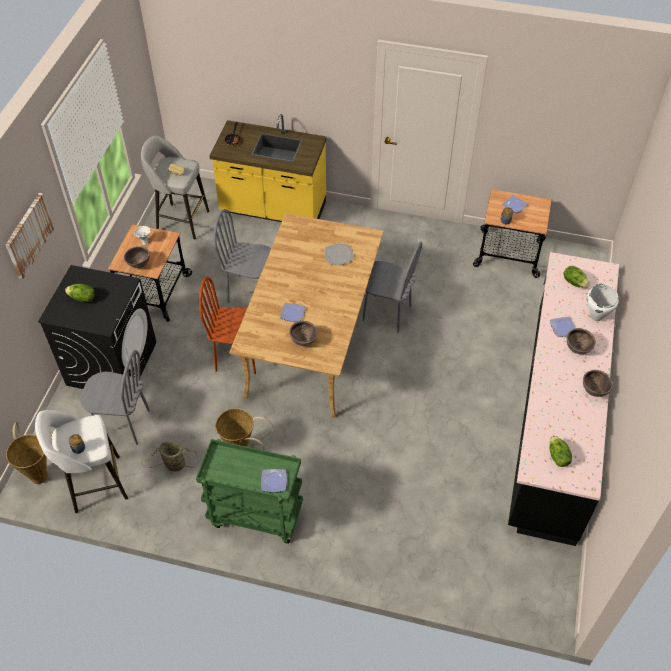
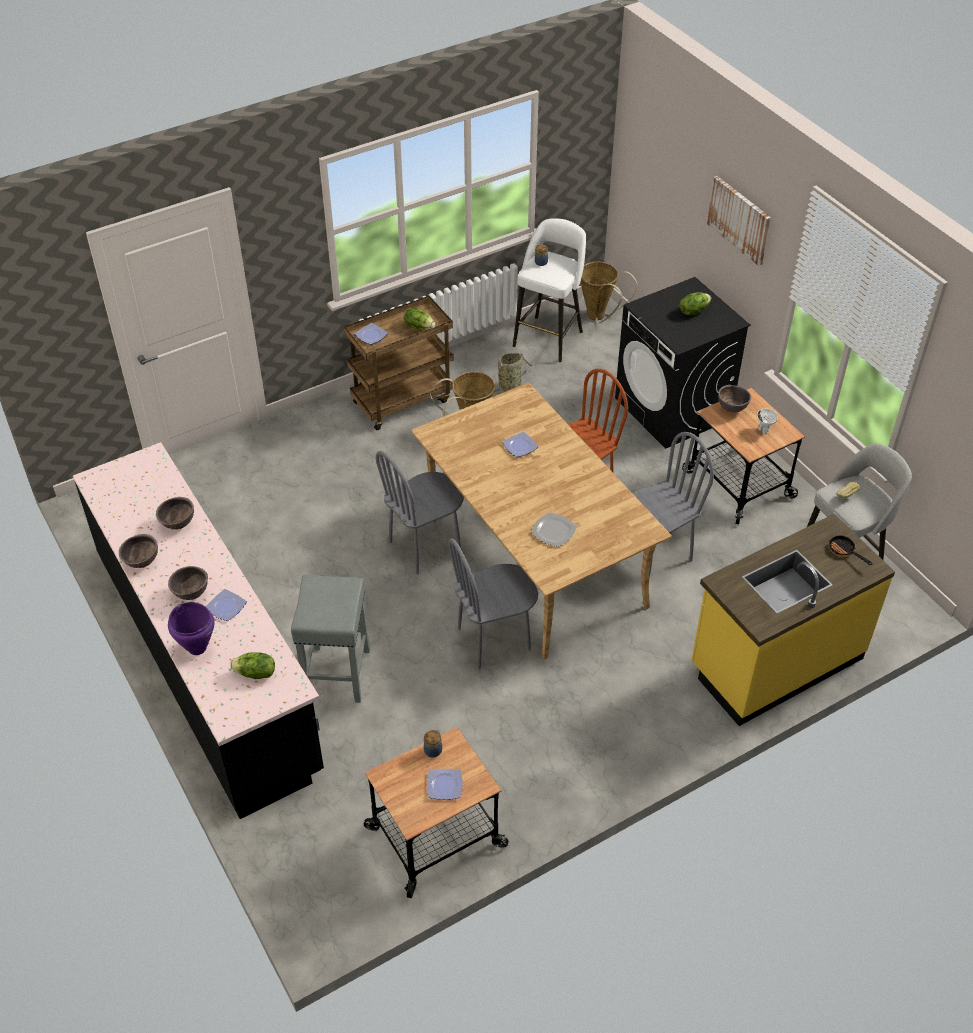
camera: 135 degrees right, 5 degrees down
grey chair [80,350,150,445] -> grey chair moved to [376,451,464,574]
green cart [196,439,303,544] -> brown cart [344,296,454,430]
brown bowl [289,321,318,346] -> brown bowl moved to [156,497,194,530]
lettuce [549,436,572,467] -> lettuce moved to [404,307,435,330]
white cooking pot [587,284,619,321] -> purple cooking pot [168,602,214,655]
none -> grey stool [291,575,370,703]

